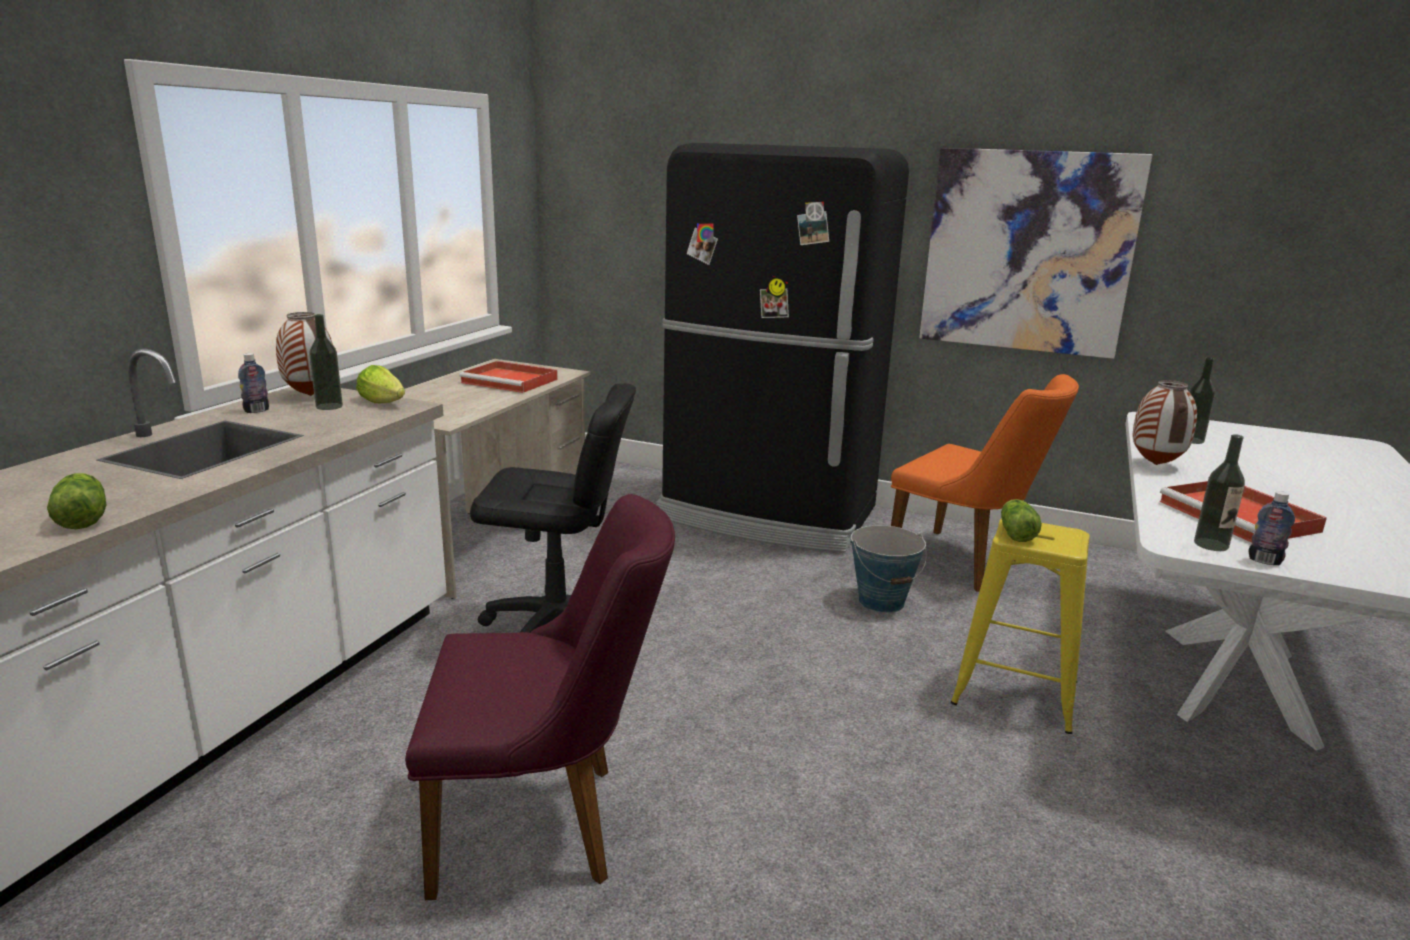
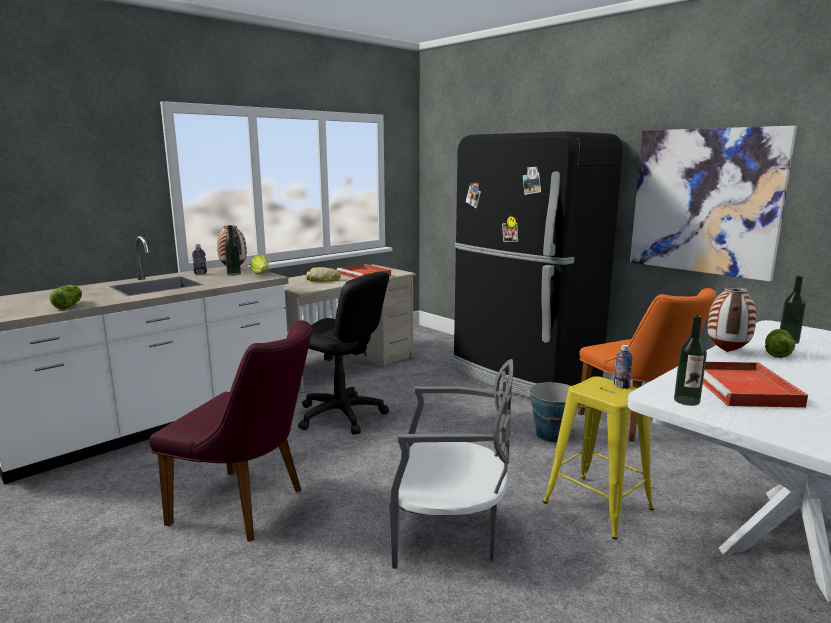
camera: 25 degrees right, 5 degrees down
lettuce [1001,499,1042,542] -> lettuce moved to [765,329,795,358]
bottle [1248,491,1295,565] -> bottle moved to [614,345,632,389]
none -> bread [306,267,341,282]
none -> grey chair [389,359,513,569]

